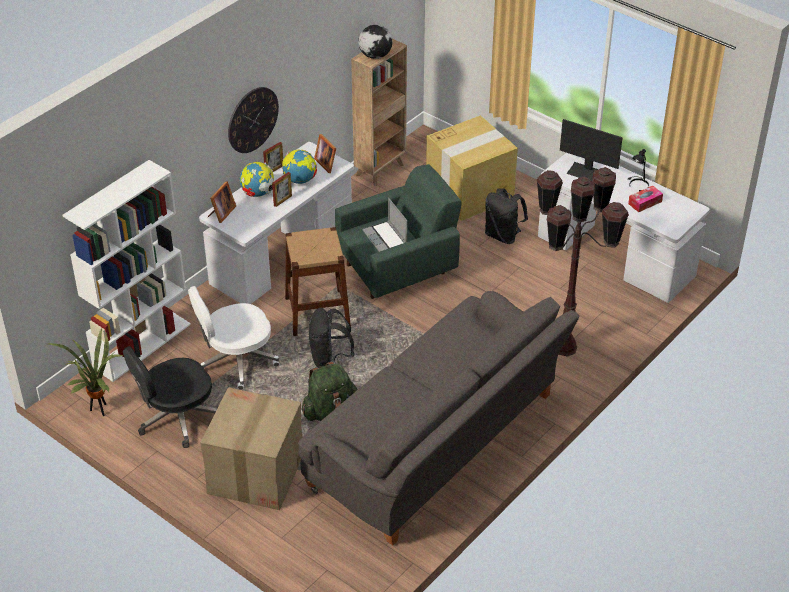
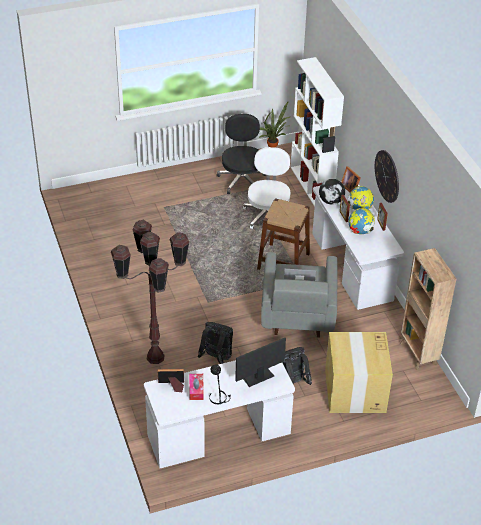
camera: 120 degrees right, 0 degrees up
cardboard box [200,387,302,510] -> none
grey sofa [298,291,579,545] -> none
green backpack [302,362,358,421] -> none
black backpack [309,308,354,368] -> black backpack moved to [198,322,233,364]
picture frame [314,134,336,173] -> picture frame moved to [157,369,184,392]
green armchair [335,164,462,299] -> grey armchair [261,252,337,338]
globe [358,25,393,59] -> globe moved to [319,179,345,205]

